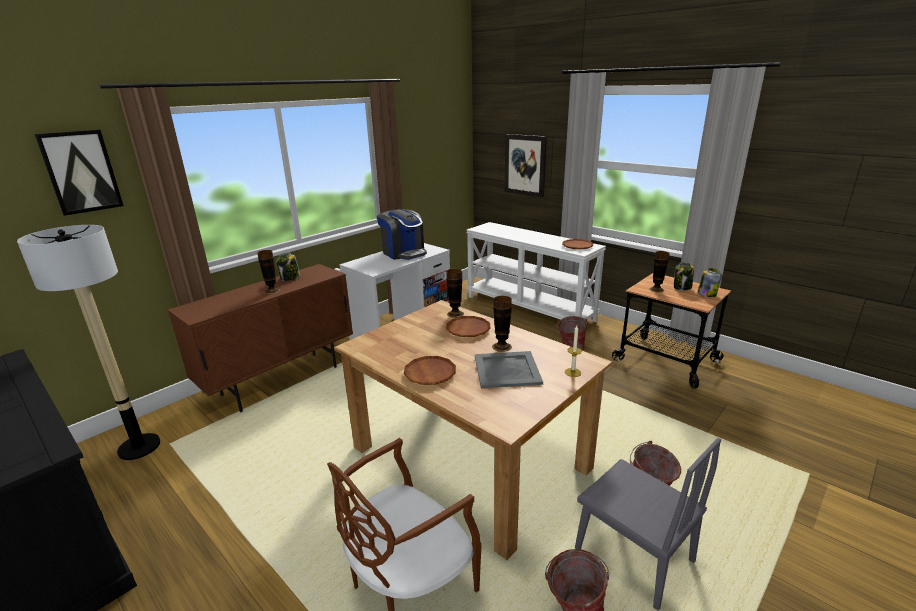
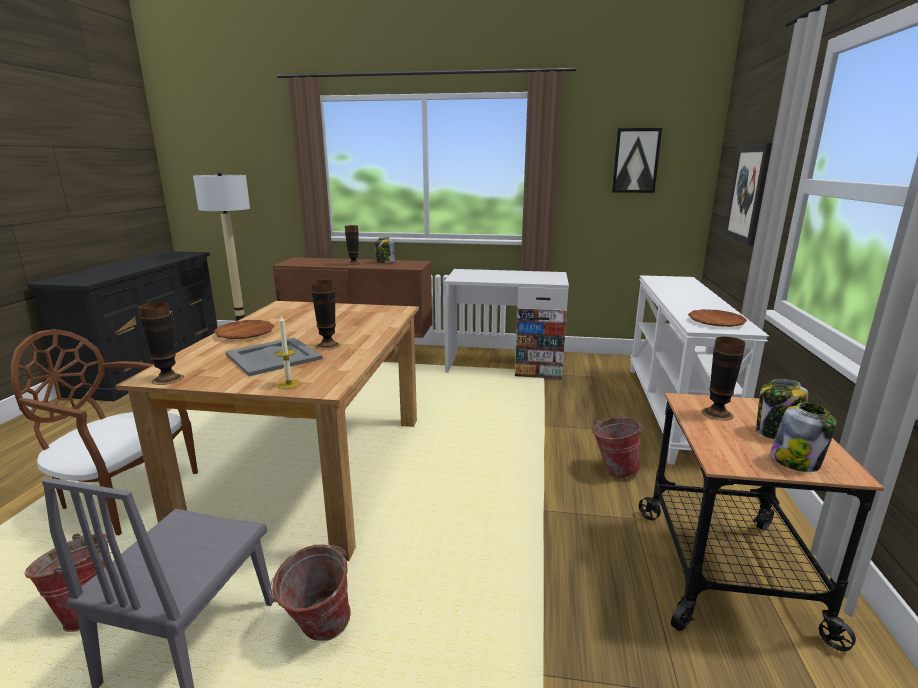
camera: 55 degrees right, 5 degrees down
picture [34,130,124,216] -> picture moved to [612,128,662,193]
coffee machine [377,209,427,260] -> none
vase [446,269,464,318] -> vase moved to [138,302,184,385]
brown plate [446,316,491,337] -> none

